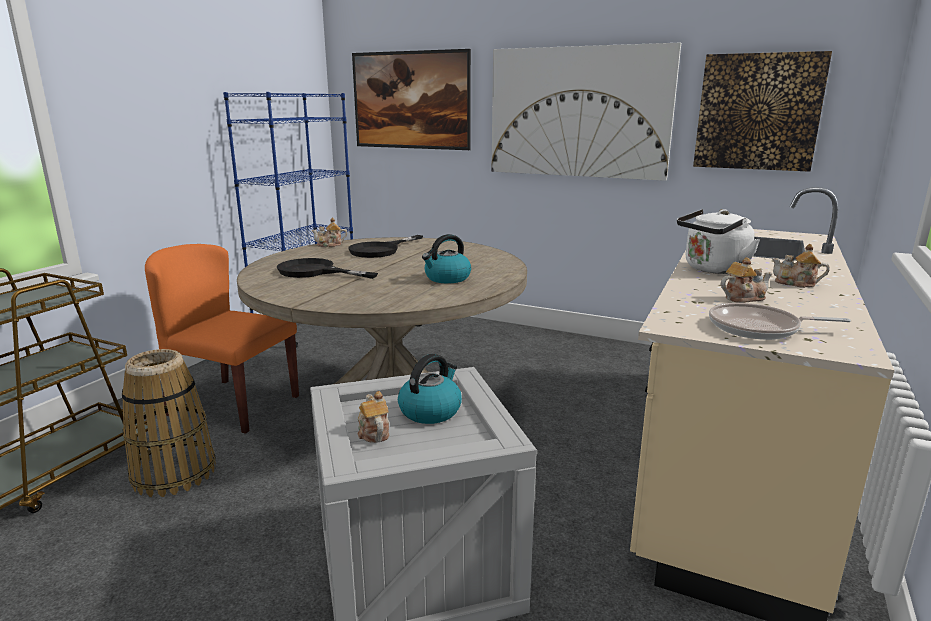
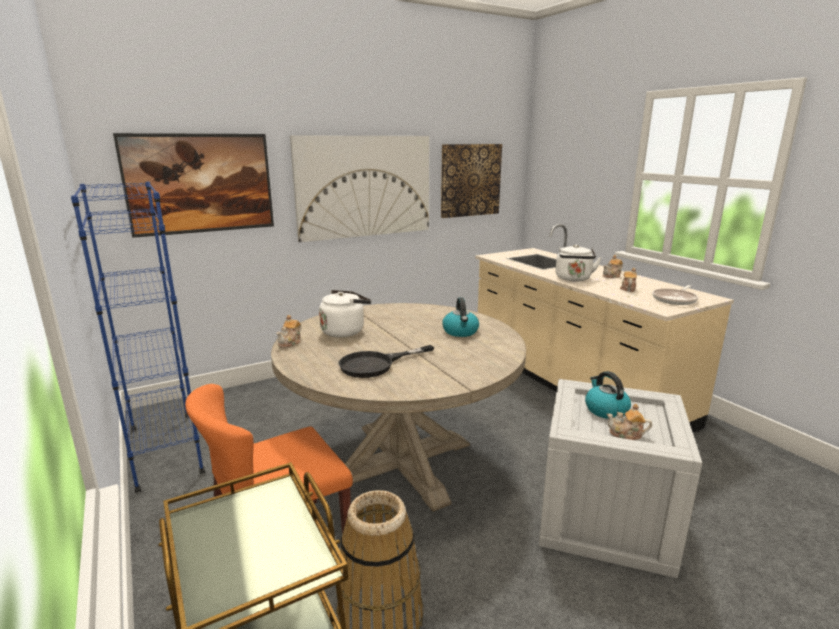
camera: 55 degrees left, 0 degrees up
black frying pan [348,235,423,258] -> white kettle [319,290,371,337]

